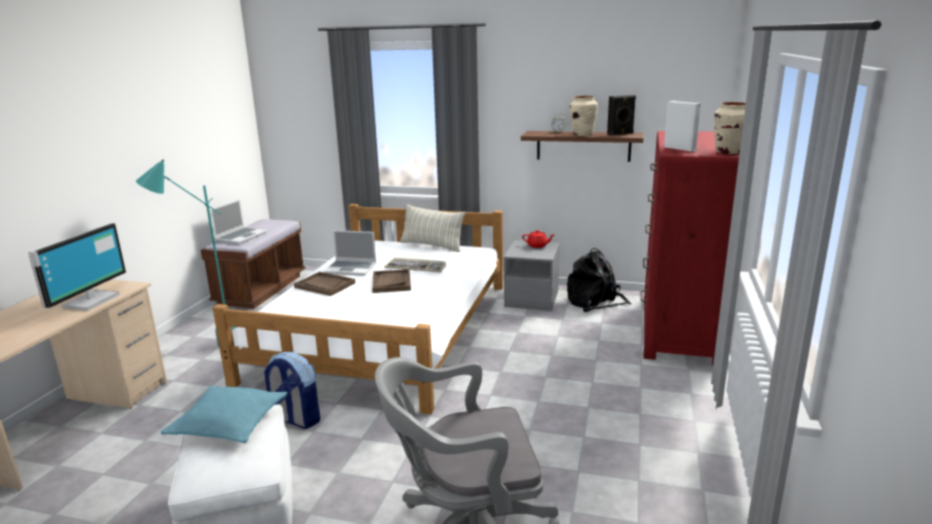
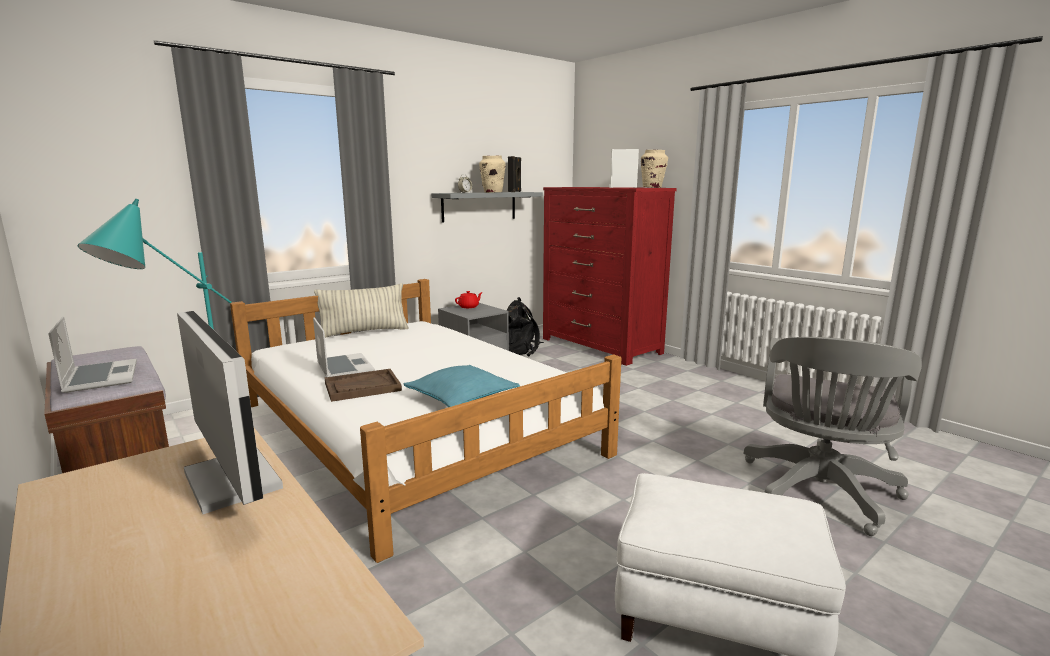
camera: 55 degrees left, 5 degrees down
turquoise pillow [161,385,287,443] -> turquoise pillow moved to [404,365,520,407]
backpack [264,352,320,429] -> none
laptop [323,230,376,276] -> laptop turned 75 degrees counterclockwise [313,317,375,377]
brown tray [372,269,411,293] -> none
keyboard [385,257,446,272] -> none
brown shelf [521,131,644,162] -> grey shelf [431,192,543,222]

